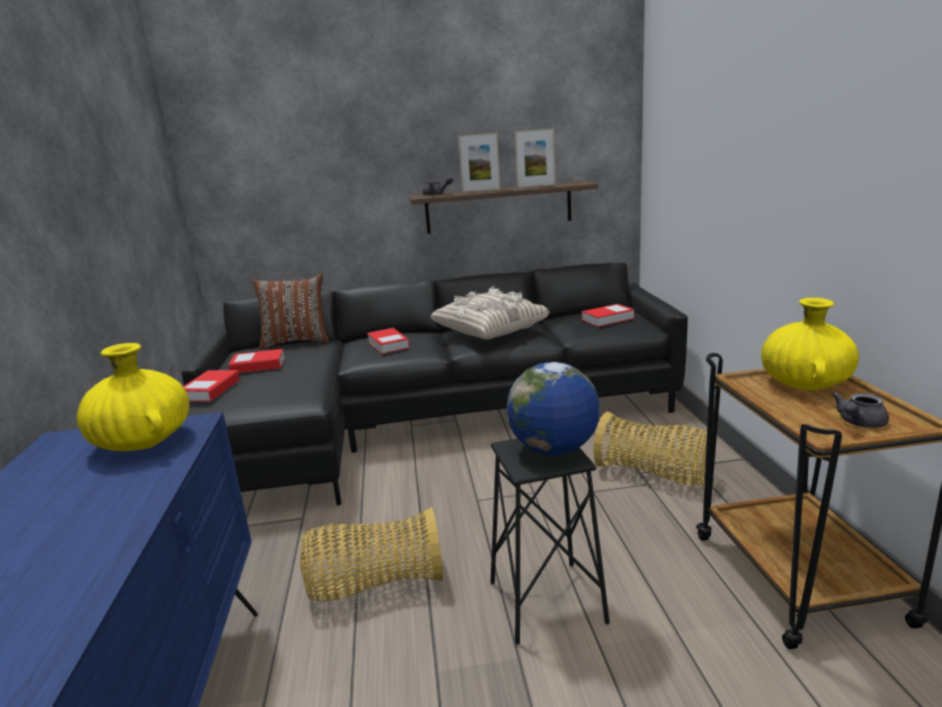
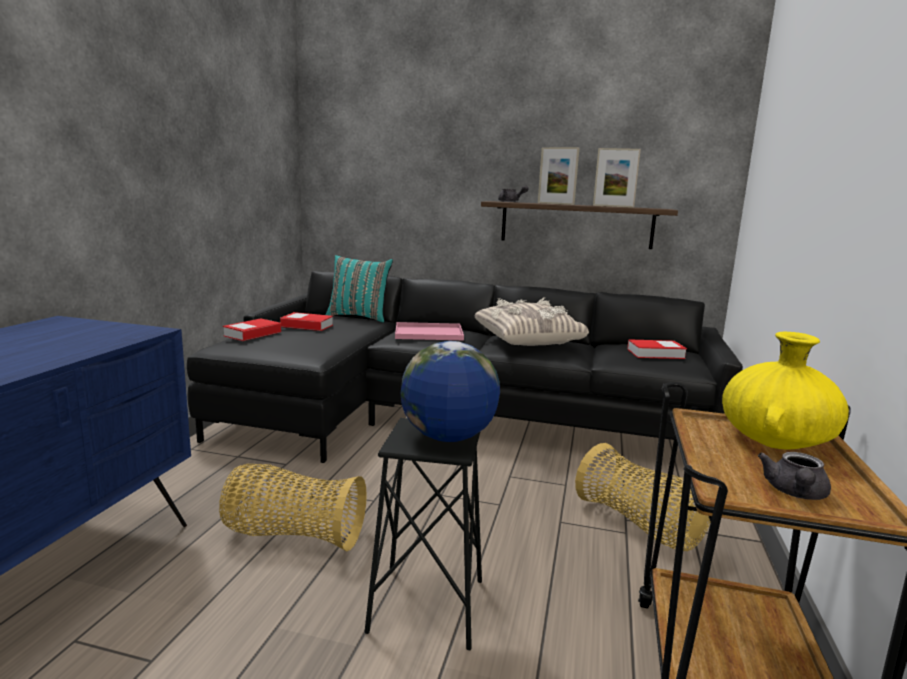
camera: 20 degrees right, 5 degrees down
yellow vase [77,343,189,451] -> none
brown pillow [253,274,330,350] -> turquoise pillow [325,255,393,323]
book [367,328,410,354] -> pink tray [395,322,464,340]
grey teapot [832,392,889,428] -> grey teapot turned 45 degrees counterclockwise [758,452,831,500]

